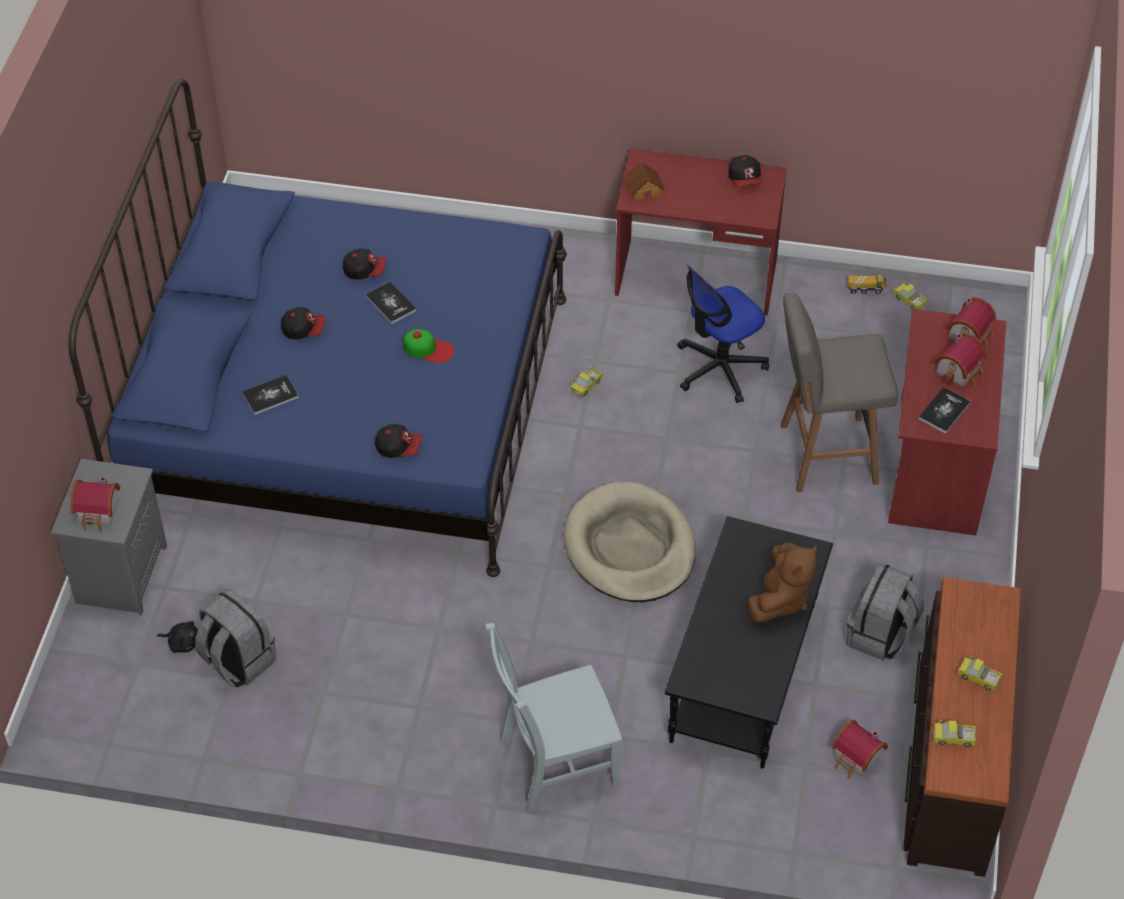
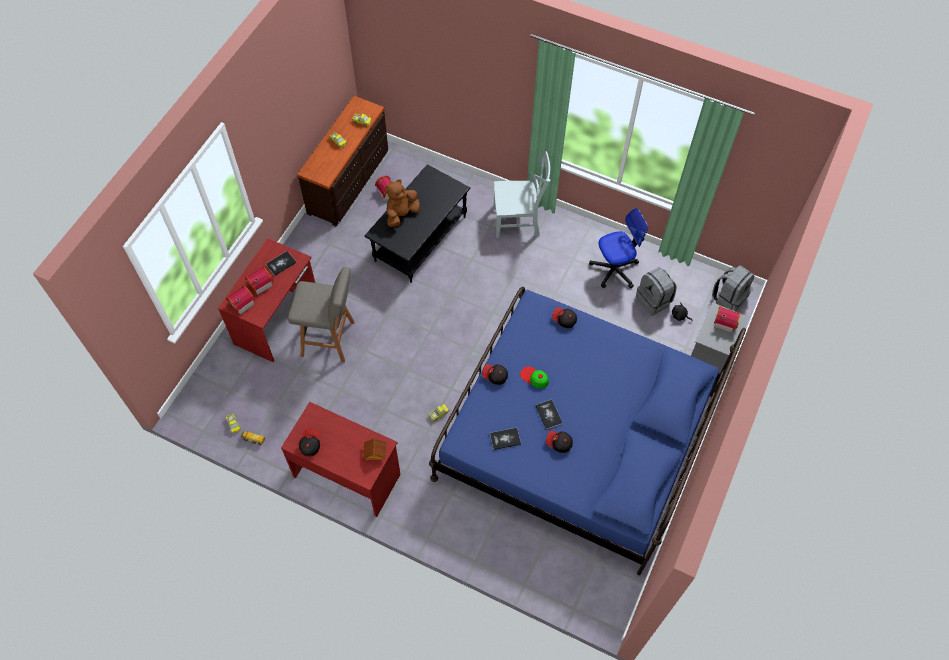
camera: 165 degrees left, 10 degrees up
book [242,375,299,415] -> book moved to [490,428,521,450]
cap [281,307,325,339] -> cap moved to [482,364,508,385]
beige dog bed [564,482,696,602] -> none
office chair [677,265,769,403] -> office chair moved to [589,208,648,288]
grey backpack [846,562,924,661] -> grey backpack moved to [712,265,754,312]

